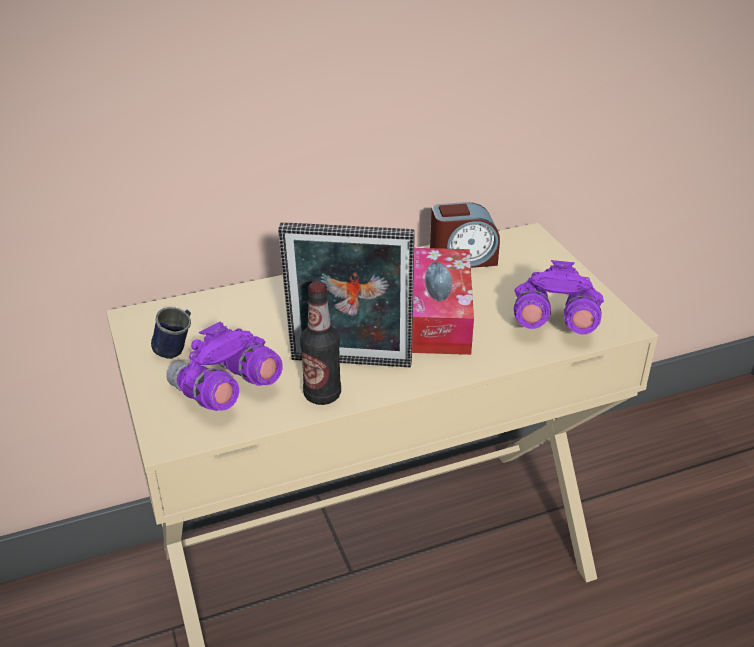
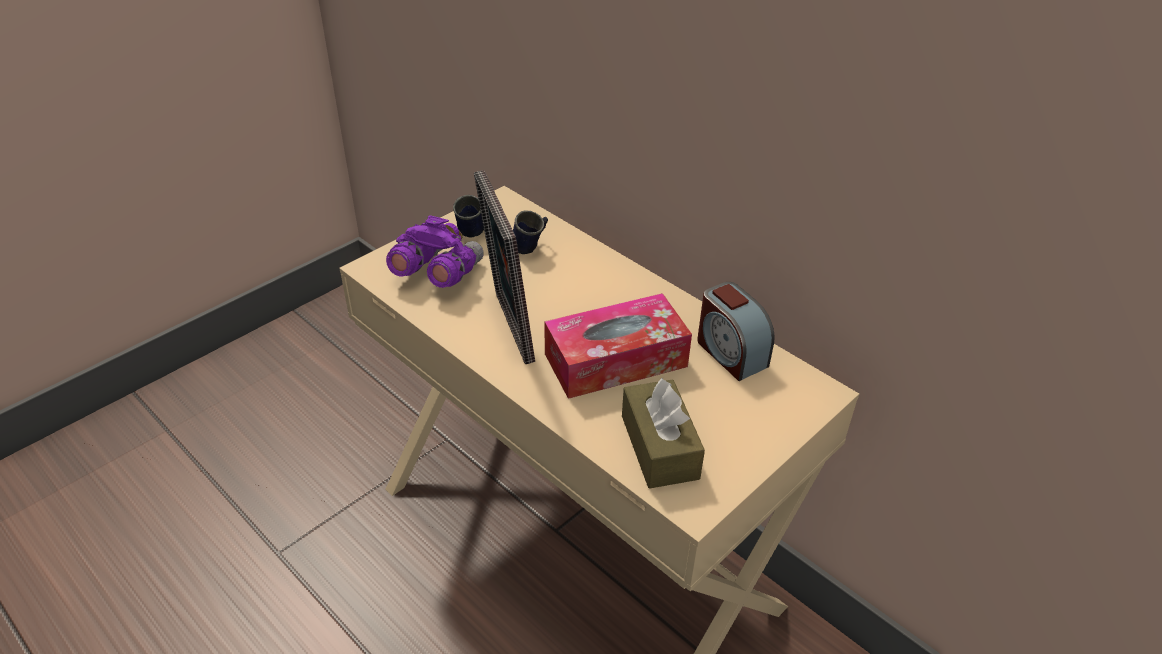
camera: 65 degrees right, 5 degrees up
bottle [300,281,341,405] -> none
purple binoculars [514,260,604,334] -> brown tissue box [622,378,705,489]
none -> blue mug [513,210,548,254]

